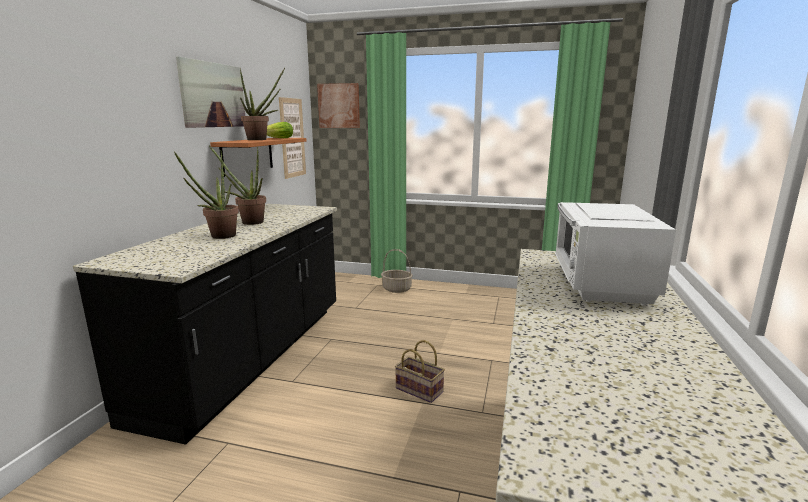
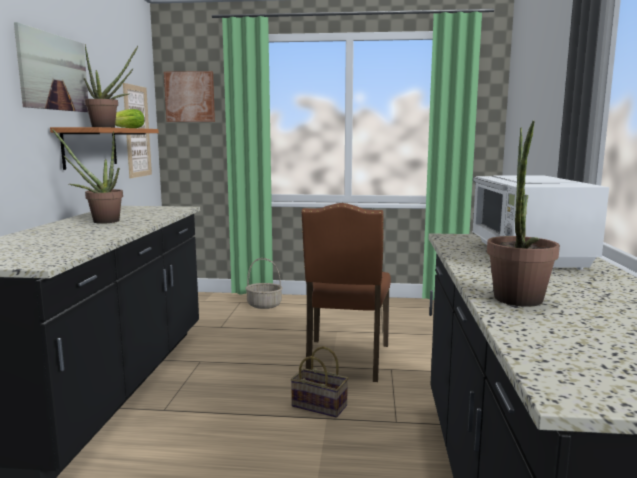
camera: 10 degrees left, 5 degrees down
potted plant [174,150,239,239] -> potted plant moved to [487,120,560,307]
none -> brown chair [301,203,391,382]

